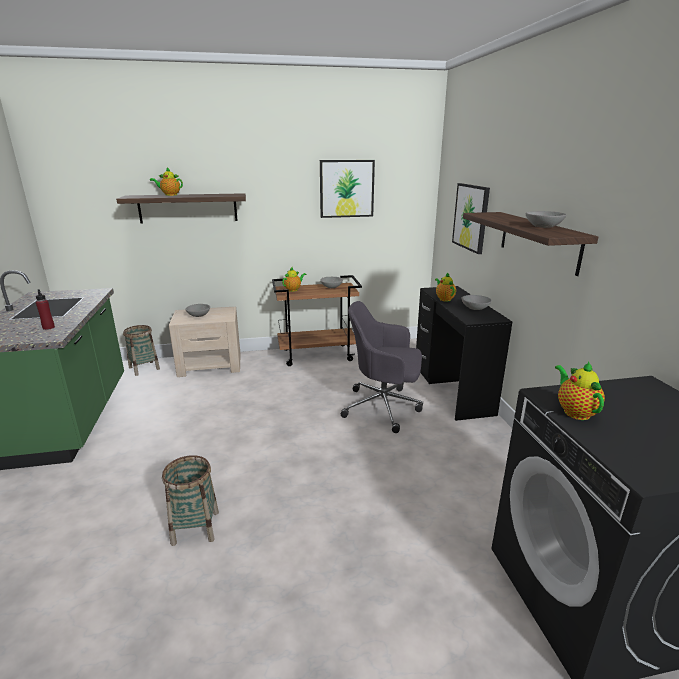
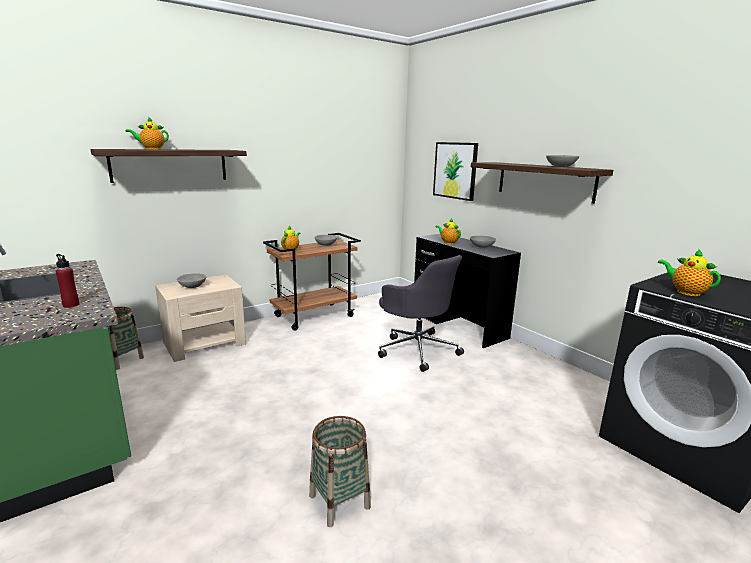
camera: 25 degrees left, 5 degrees down
picture [320,160,375,218] -> none
grey office chair [341,301,423,433] -> grey office chair turned 120 degrees counterclockwise [378,255,464,372]

